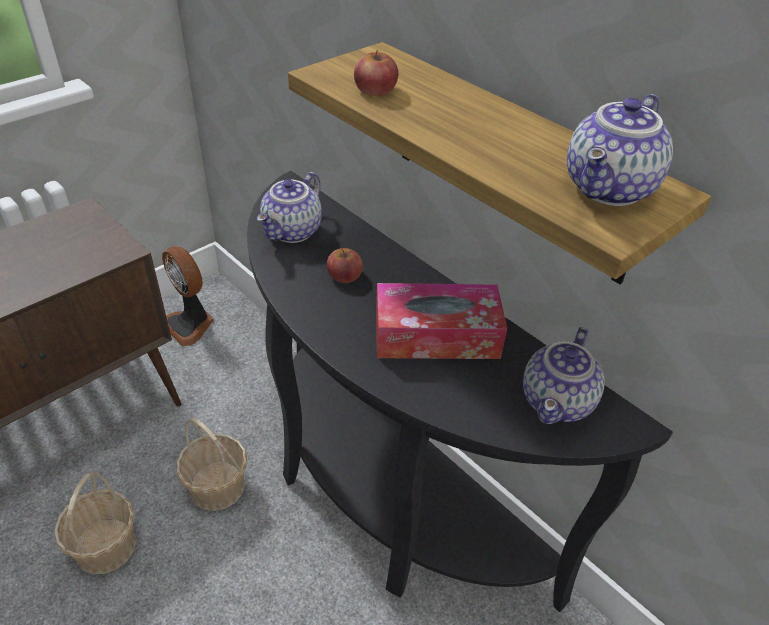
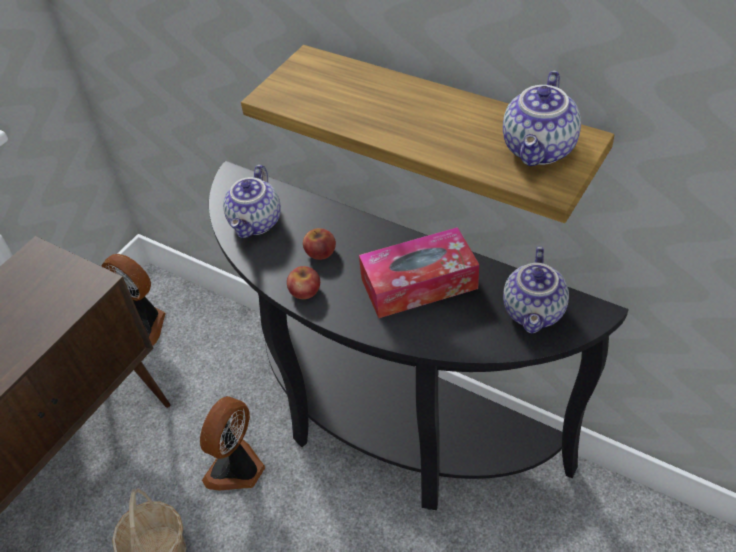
camera: 10 degrees left, 5 degrees up
basket [176,417,247,511] -> fan [200,396,265,491]
apple [354,50,398,96] -> apple moved to [287,266,320,299]

